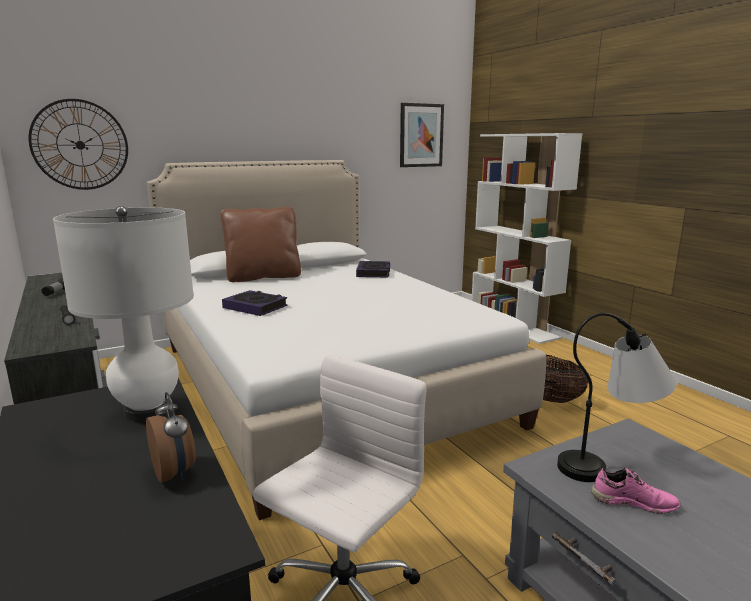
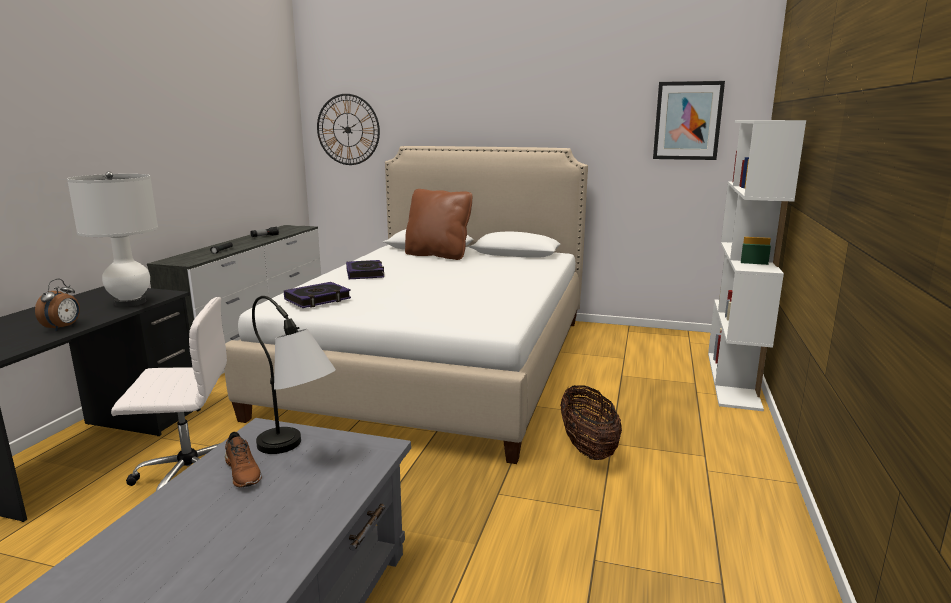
camera: 45 degrees right, 0 degrees up
book [356,261,390,277] -> book moved to [284,282,351,308]
pink shoe [591,467,681,514] -> brown shoe [225,431,262,487]

